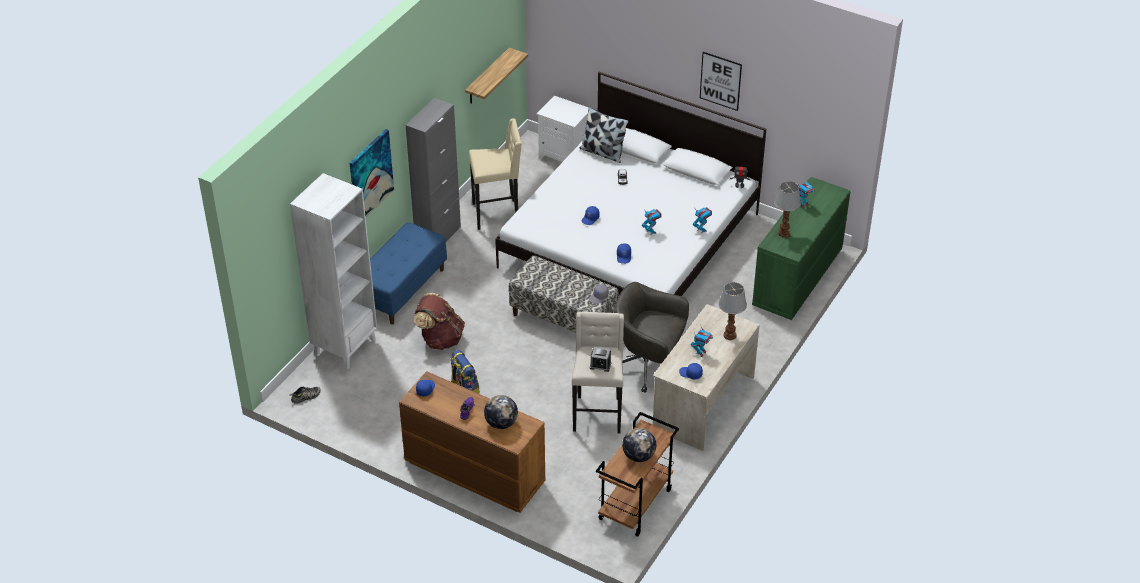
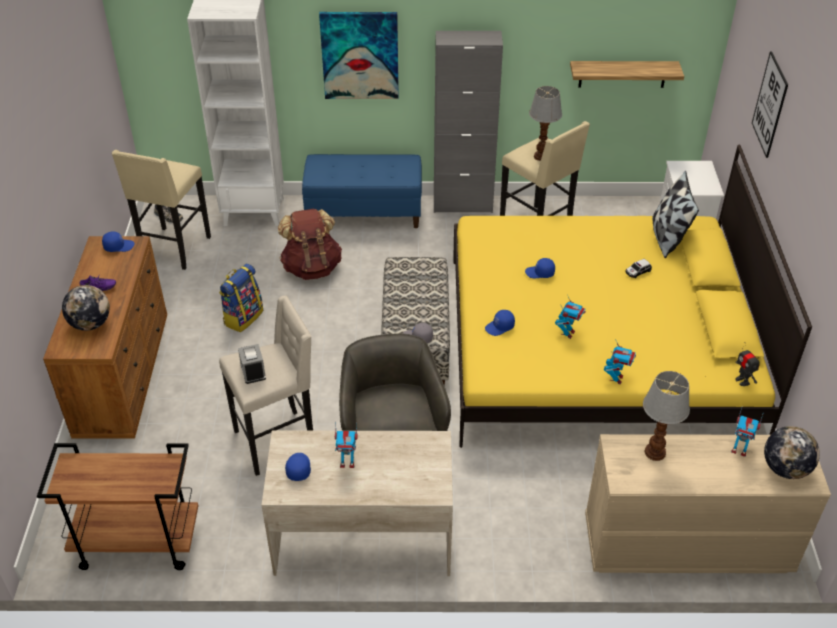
camera: 60 degrees right, 0 degrees up
white bed [495,71,766,296] -> yellow bed [453,145,812,448]
globe [622,428,656,462] -> globe moved to [764,426,820,479]
picture [700,52,742,111] -> picture moved to [752,51,788,158]
table lamp [719,282,747,340] -> table lamp moved to [529,86,562,161]
green dresser [752,177,850,320] -> beige dresser [585,434,831,573]
none -> beige stool [112,150,211,270]

